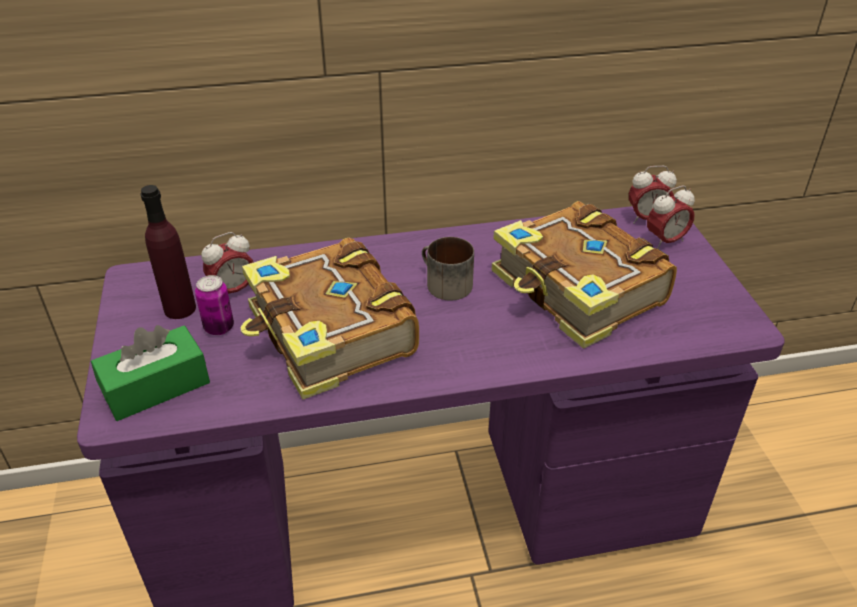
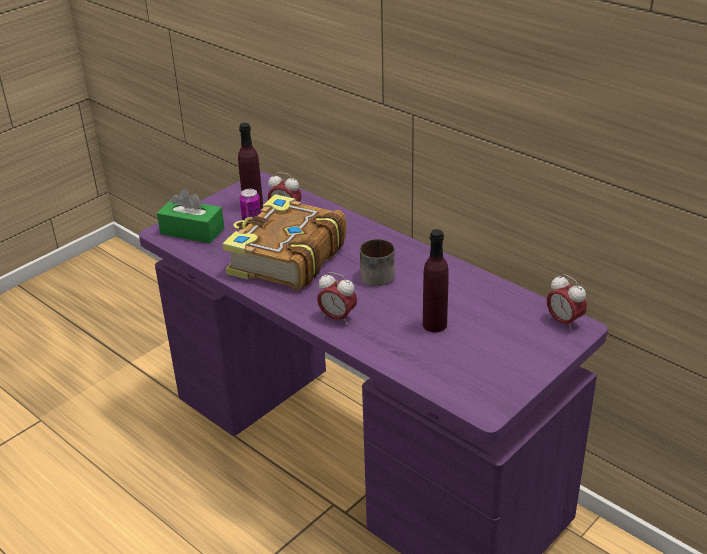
camera: 55 degrees right, 5 degrees down
book [491,201,677,349] -> purple bottle [423,229,449,332]
alarm clock [647,186,695,249] -> alarm clock moved to [317,272,357,325]

